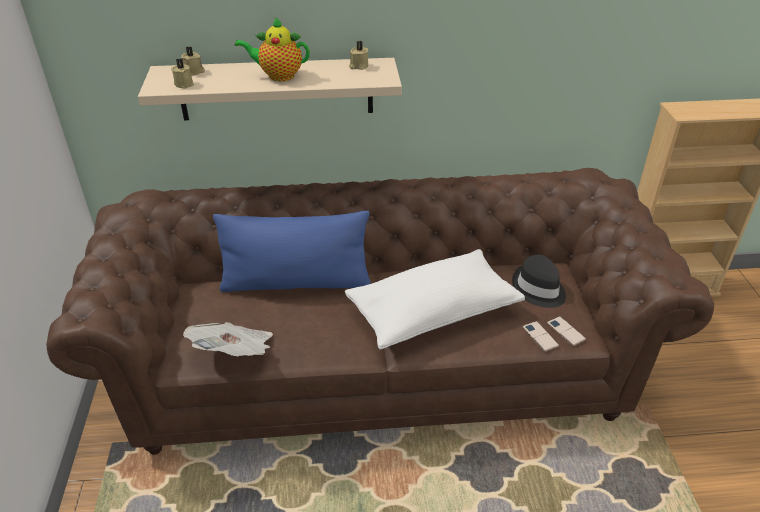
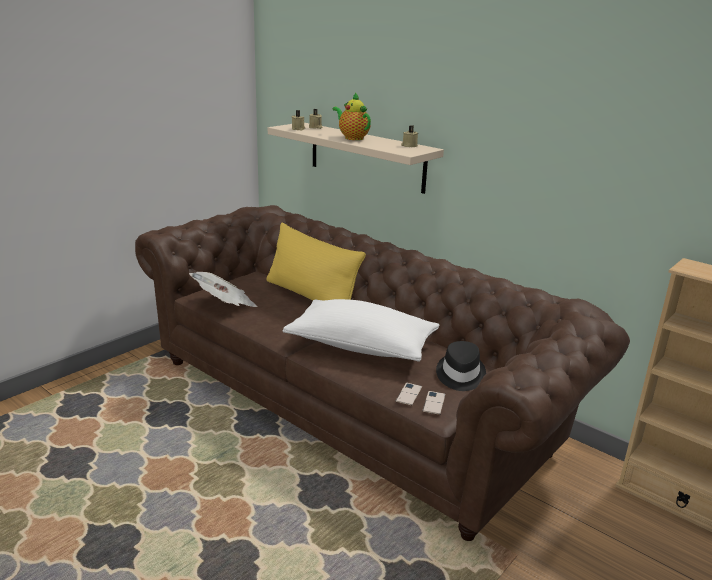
camera: 45 degrees right, 15 degrees down
blue pillow [213,211,371,292] -> yellow pillow [266,223,366,300]

